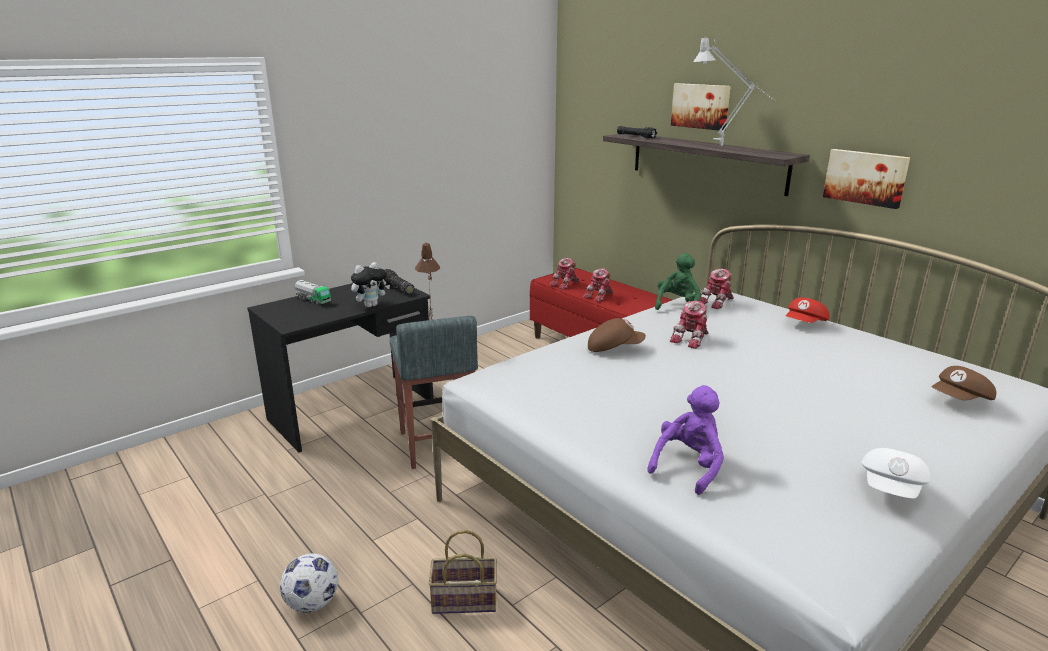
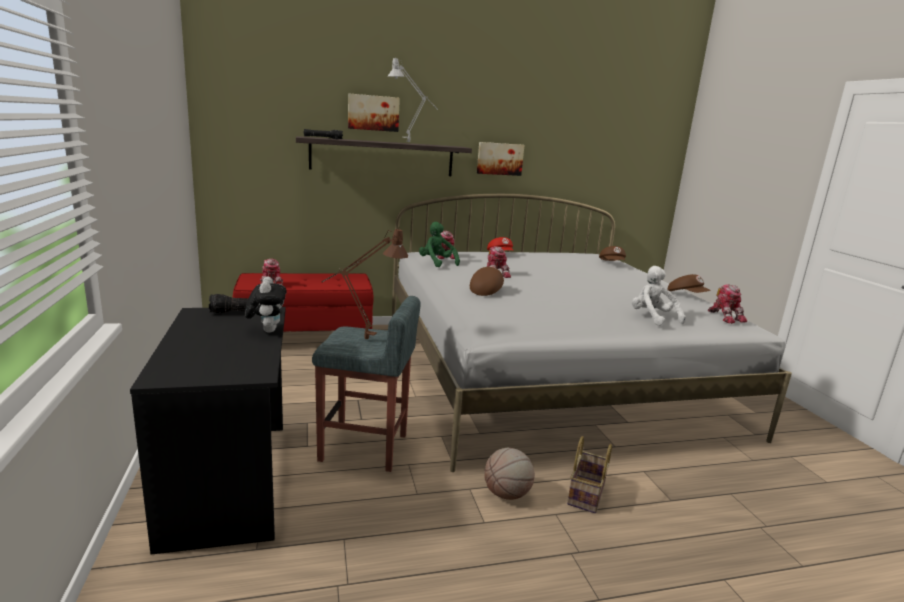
camera: 65 degrees left, 5 degrees down
football [280,553,338,613] -> none
toy truck [295,280,331,305] -> none
toy robot [583,268,613,302] -> toy robot moved to [708,284,747,324]
purple plush toy [647,385,724,495] -> white plush toy [632,266,686,326]
white cap [861,448,930,498] -> brown cap [667,274,711,293]
none -> basketball [484,448,535,500]

